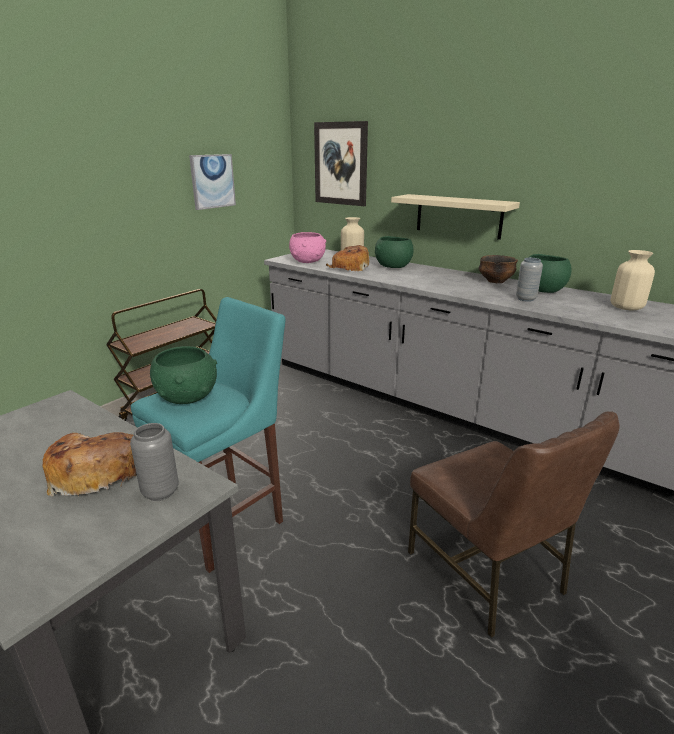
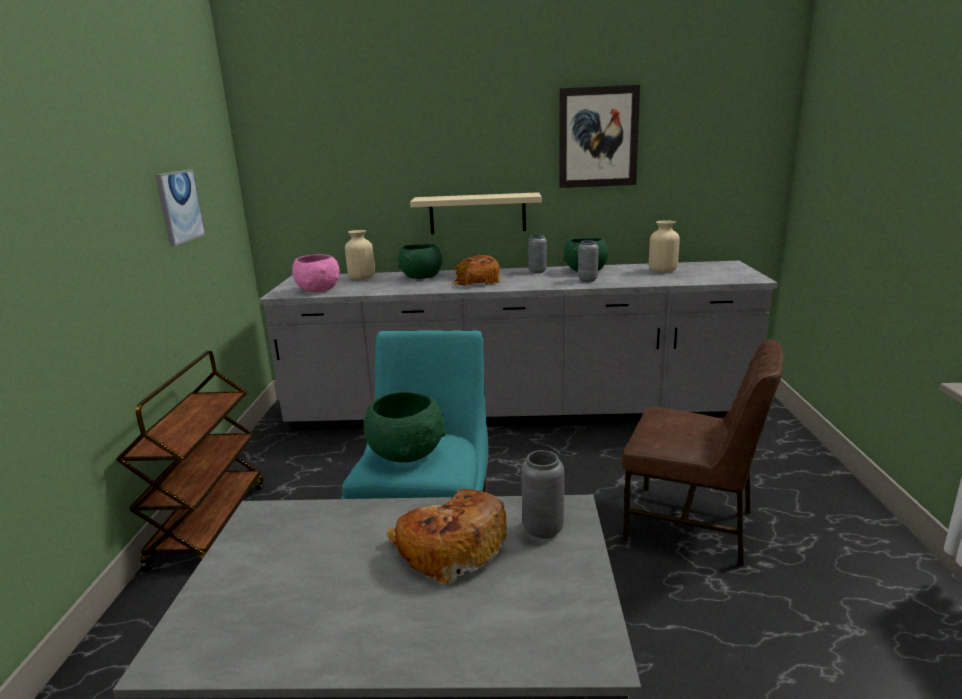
camera: 35 degrees left, 5 degrees down
picture [314,121,368,206] -> picture moved to [559,85,640,188]
bread [326,245,369,271] -> bread moved to [452,255,501,285]
bowl [478,255,518,283] -> grey vase [528,235,547,273]

